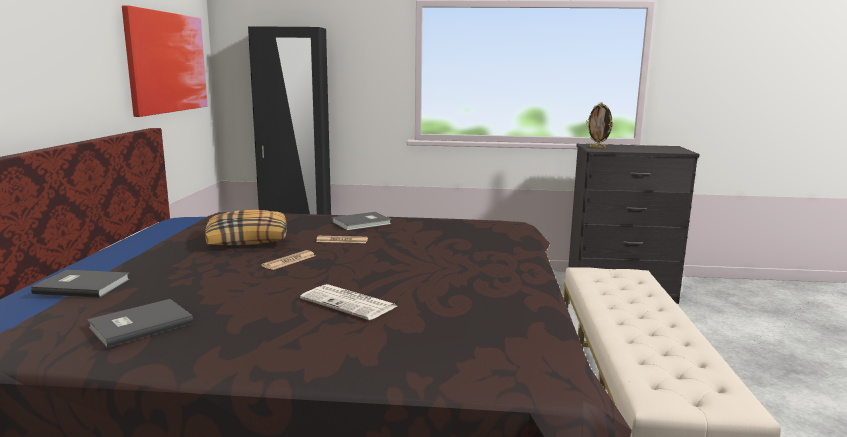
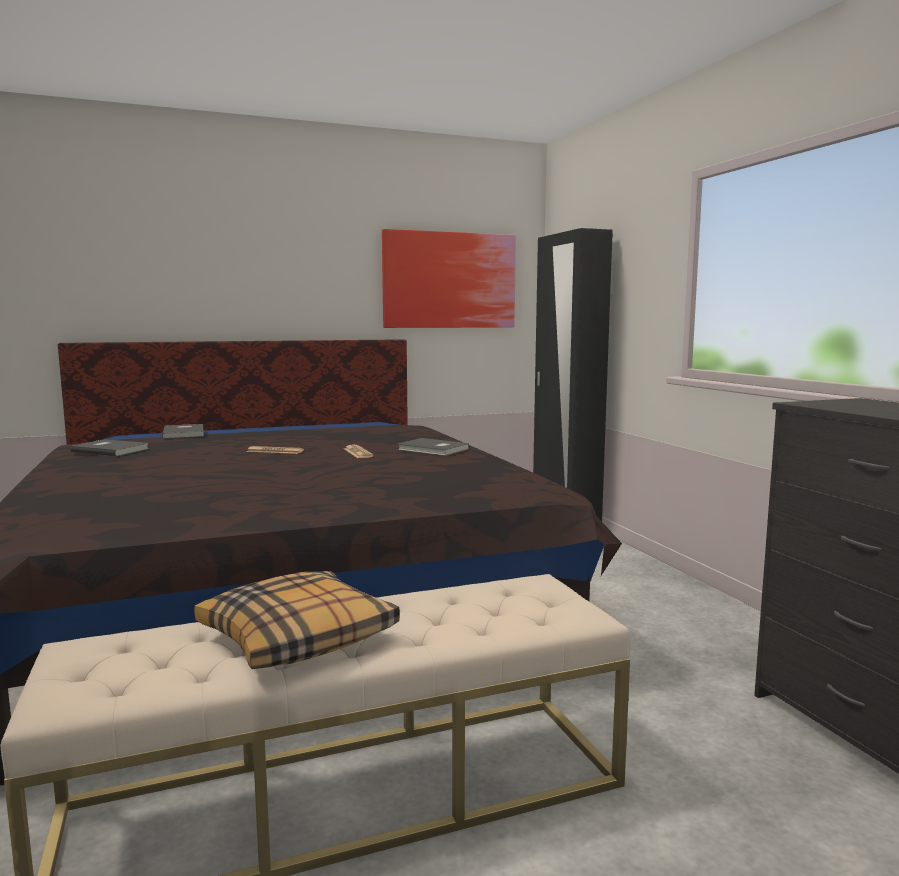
camera: 65 degrees right, 5 degrees down
pillow [205,210,287,246] -> pillow moved to [194,571,400,669]
newspaper [300,284,397,320] -> none
picture frame [586,102,613,149] -> none

